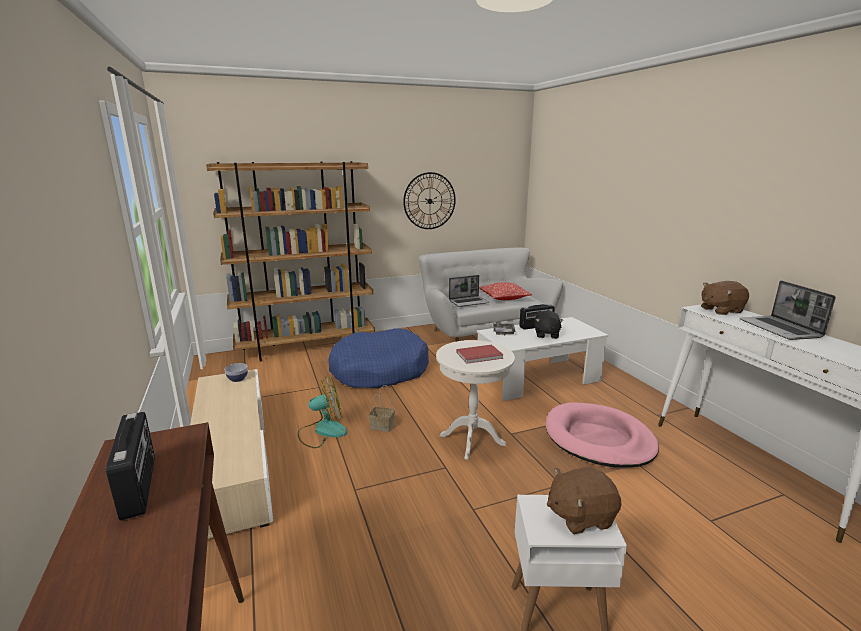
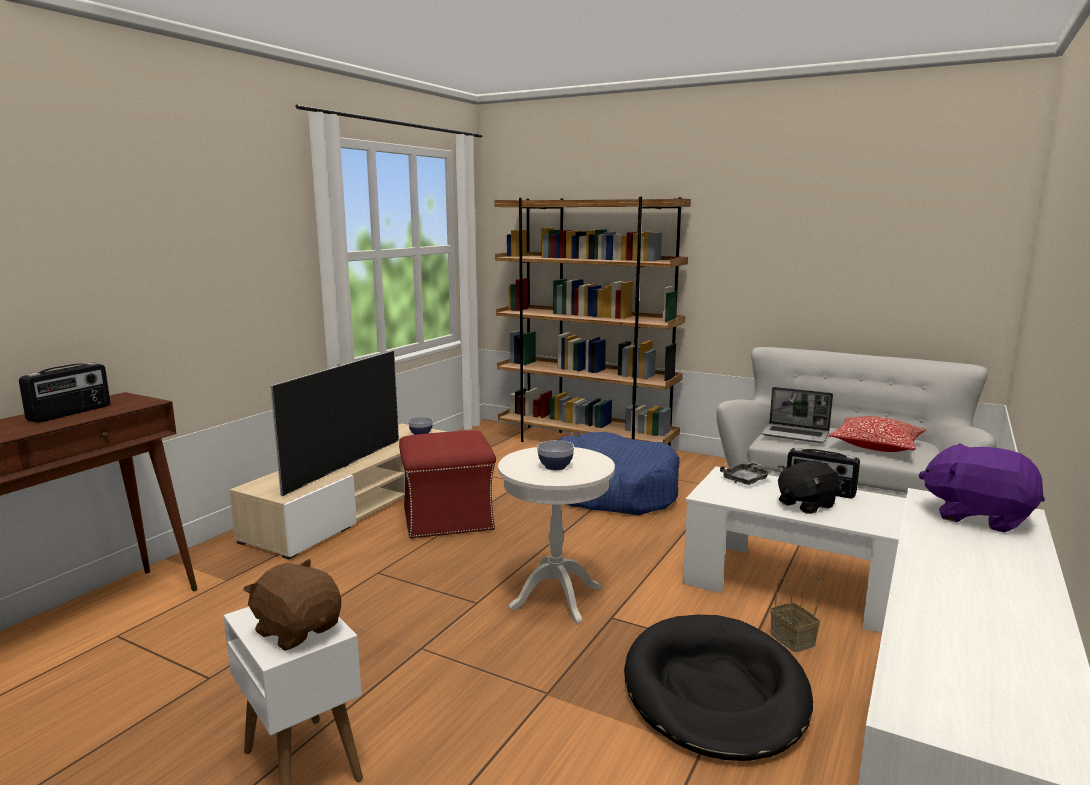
camera: 50 degrees right, 5 degrees down
fan [298,376,347,448] -> red ottoman [399,430,496,539]
basket [369,385,395,432] -> basket moved to [771,570,820,652]
wall clock [403,172,456,229] -> none
red book [456,345,504,364] -> bowl [537,440,574,470]
pink dog bed [546,402,659,468] -> black dog bed [624,615,813,761]
brown plush toy [701,281,749,315] -> purple plush toy [919,443,1045,533]
laptop [739,281,836,340] -> none
none -> television [270,351,399,496]

